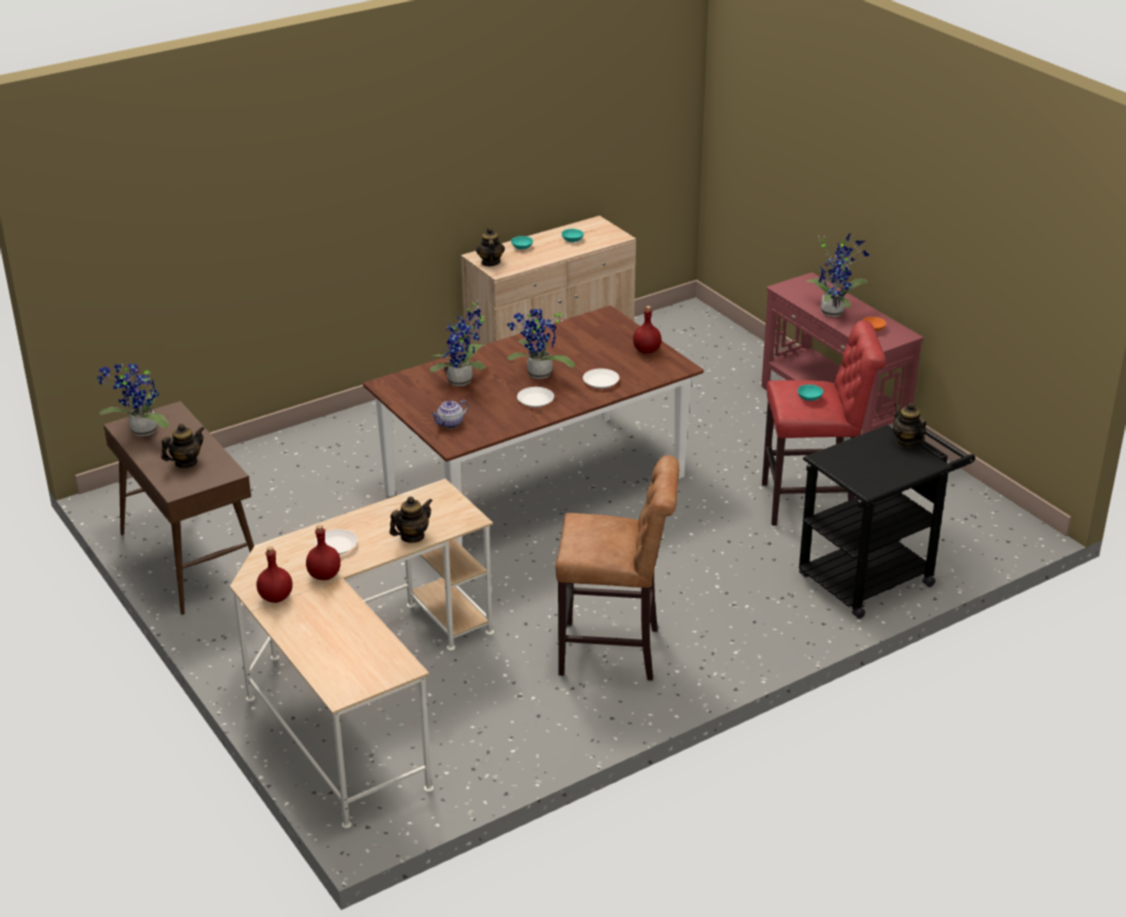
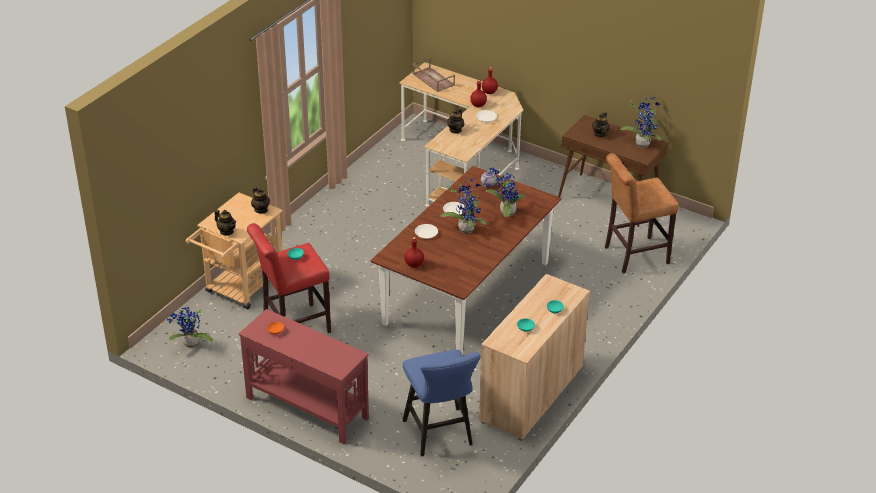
camera: 155 degrees right, 5 degrees up
teapot [476,227,505,266] -> teapot moved to [251,186,270,213]
brown stool [556,455,679,681] -> brown stool moved to [605,153,679,273]
black cart [799,425,975,619] -> beige cart [186,193,283,310]
potted plant [805,234,869,317] -> potted plant moved to [167,307,213,348]
none -> blue stool [403,350,481,456]
none -> brown tray [413,58,455,92]

